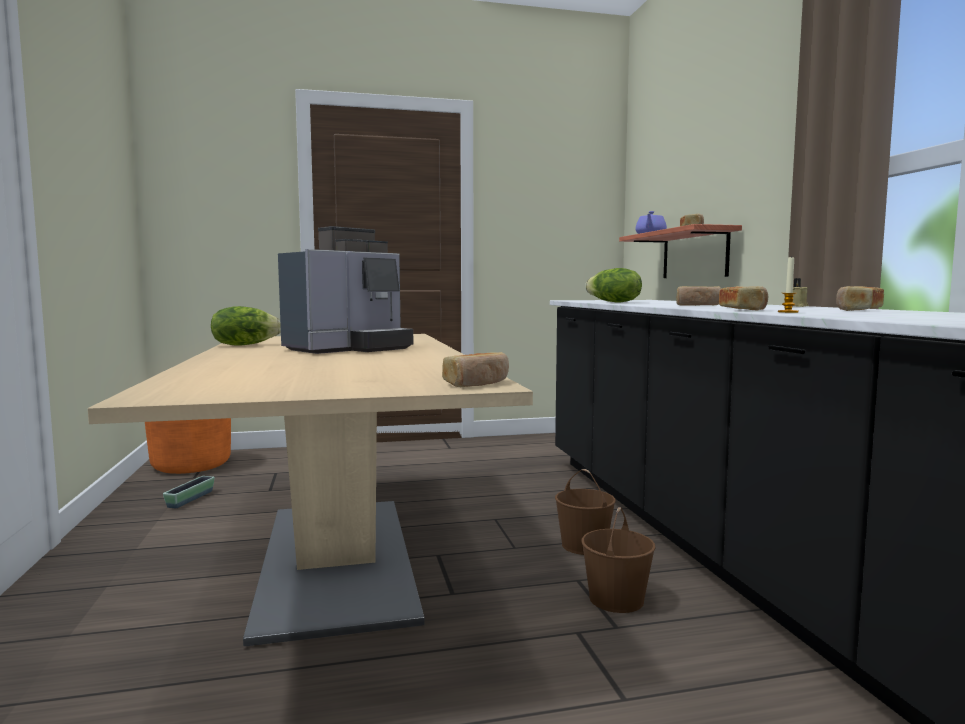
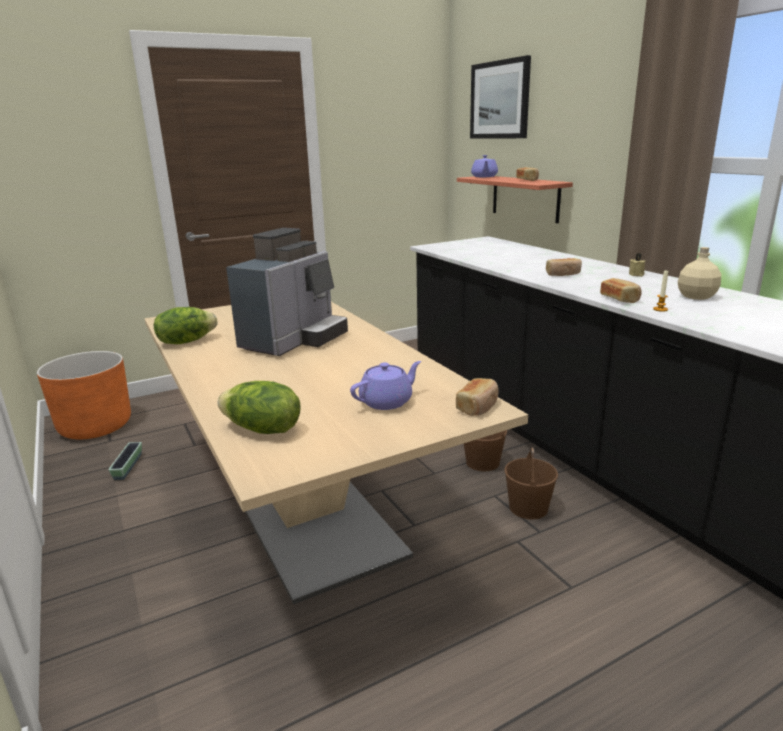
camera: 15 degrees left, 15 degrees up
lettuce [585,268,642,302] -> lettuce moved to [217,381,301,434]
bread [836,286,884,311] -> beige bottle [678,247,721,300]
none -> purple teapot [350,361,421,410]
none -> picture [470,55,531,139]

